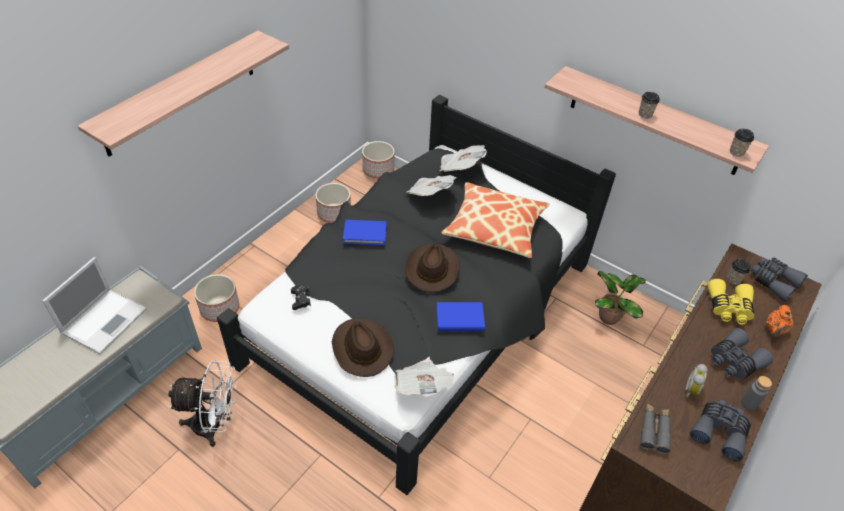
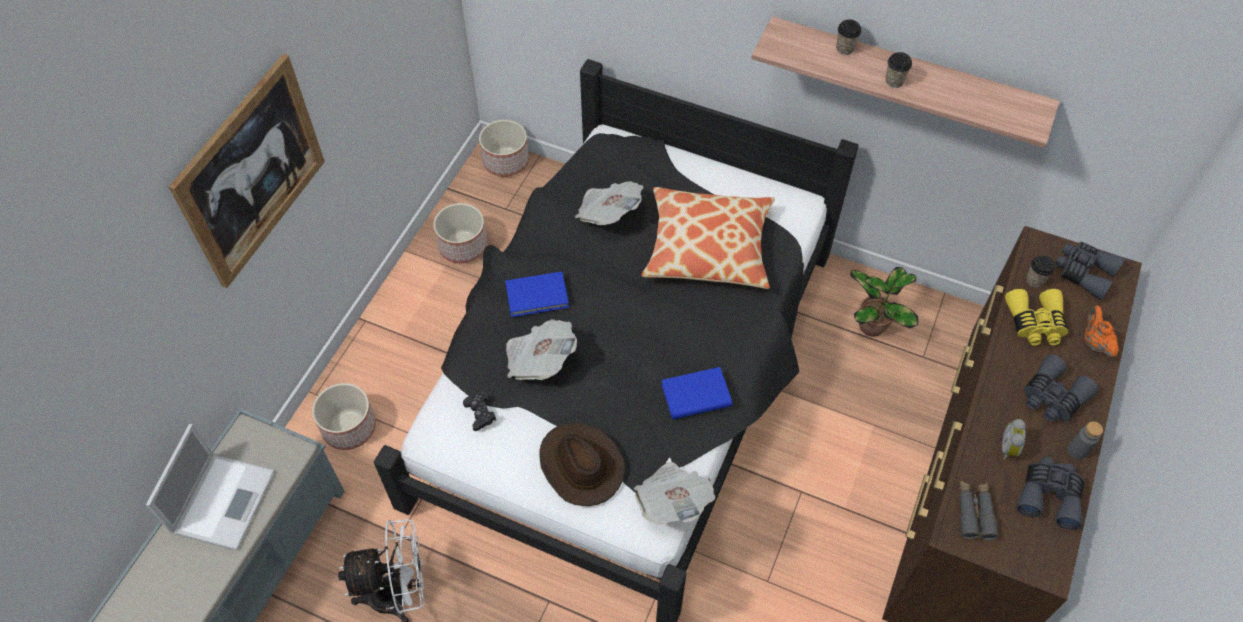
camera: 10 degrees left, 10 degrees up
shelf [78,31,289,157] -> picture [169,54,325,288]
brown hat [405,243,460,293] -> none
newspaper [439,145,487,172] -> newspaper moved to [506,319,577,380]
cup [730,129,754,157] -> cup moved to [836,19,862,55]
orange teapot [766,305,793,337] -> orange teapot turned 150 degrees clockwise [1084,305,1119,358]

